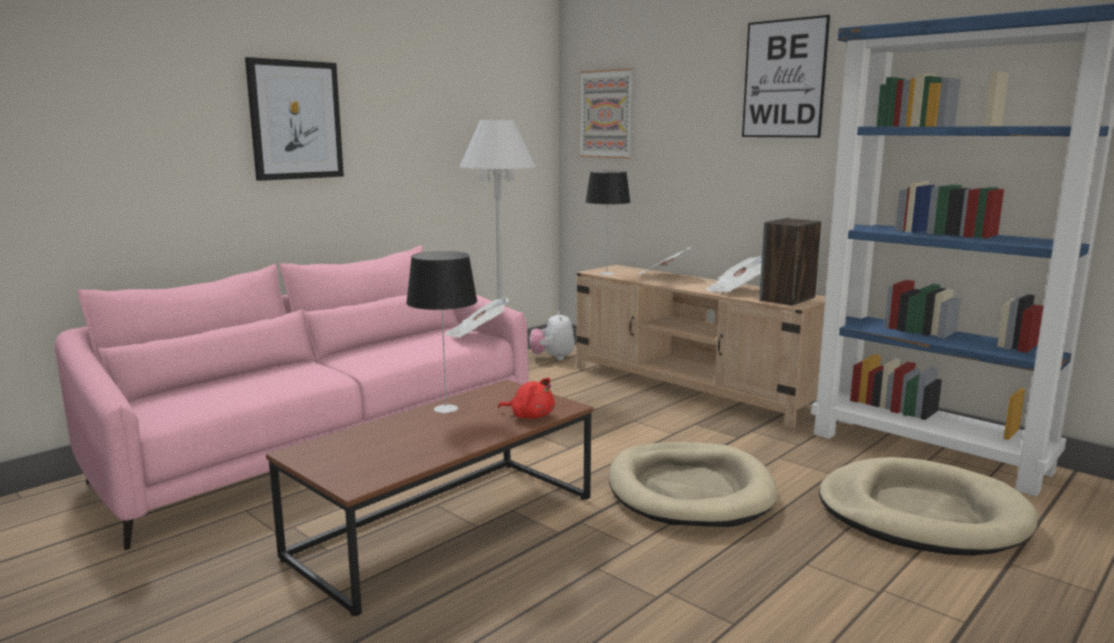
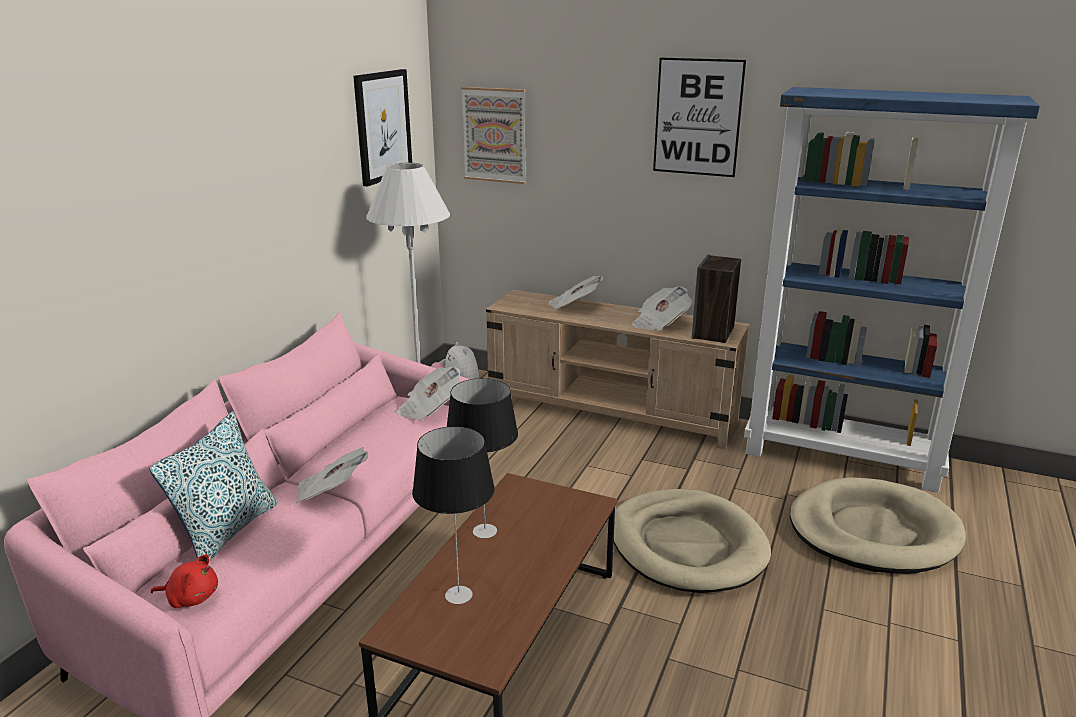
camera: 20 degrees left, 10 degrees up
picture [245,57,344,181] -> picture moved to [353,69,412,187]
red plush toy [498,378,555,419] -> red plush toy moved to [151,554,218,608]
table lamp [586,171,630,275] -> table lamp moved to [412,426,495,604]
none -> pillow [149,411,278,562]
none -> newspaper [296,447,368,503]

